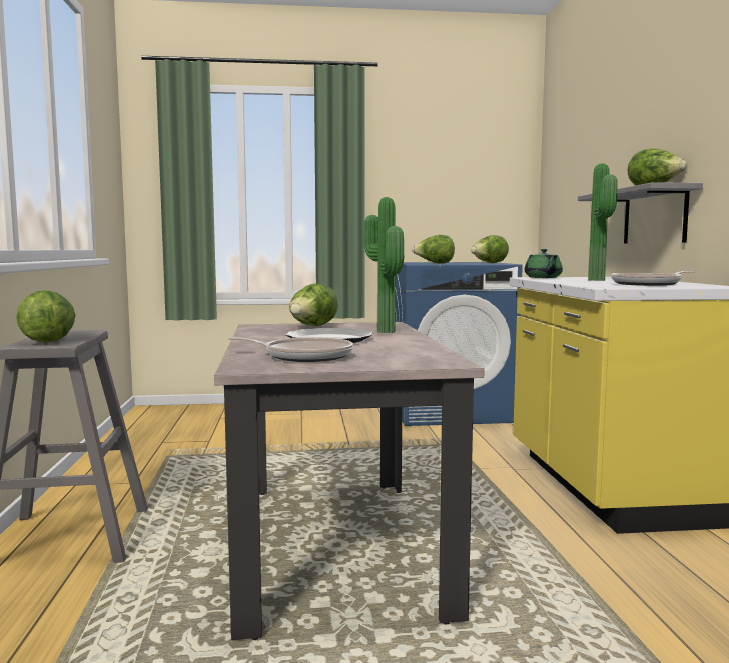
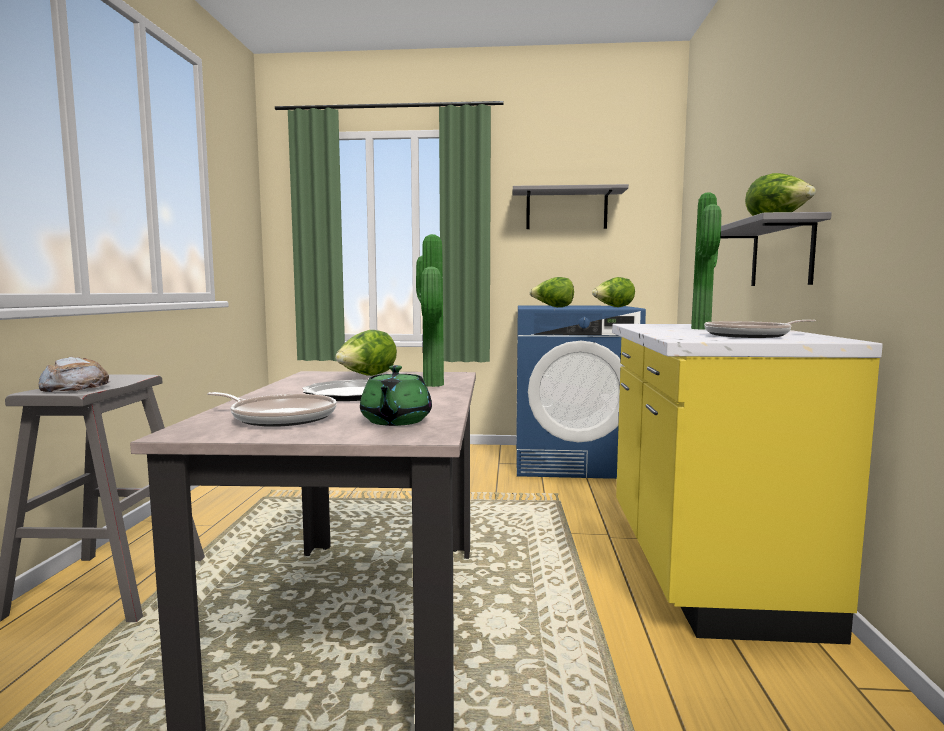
camera: 10 degrees right, 0 degrees up
lettuce [16,290,75,343] -> bread [39,357,110,392]
green teapot [525,249,563,278] -> green teapot moved to [360,365,432,426]
none -> grey shelf [513,184,629,229]

